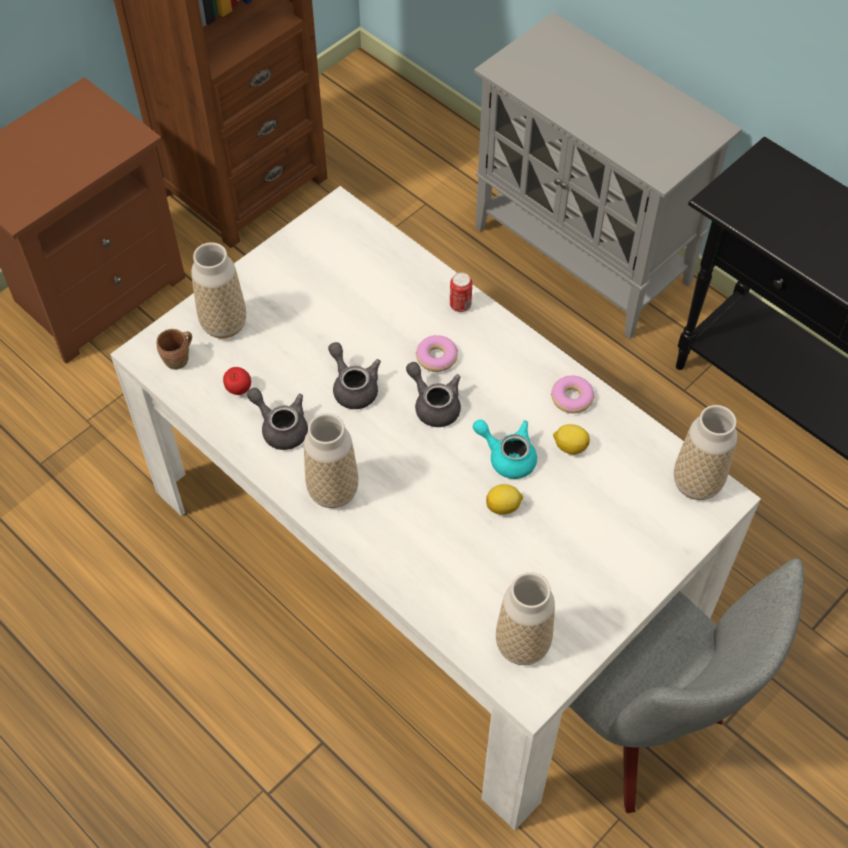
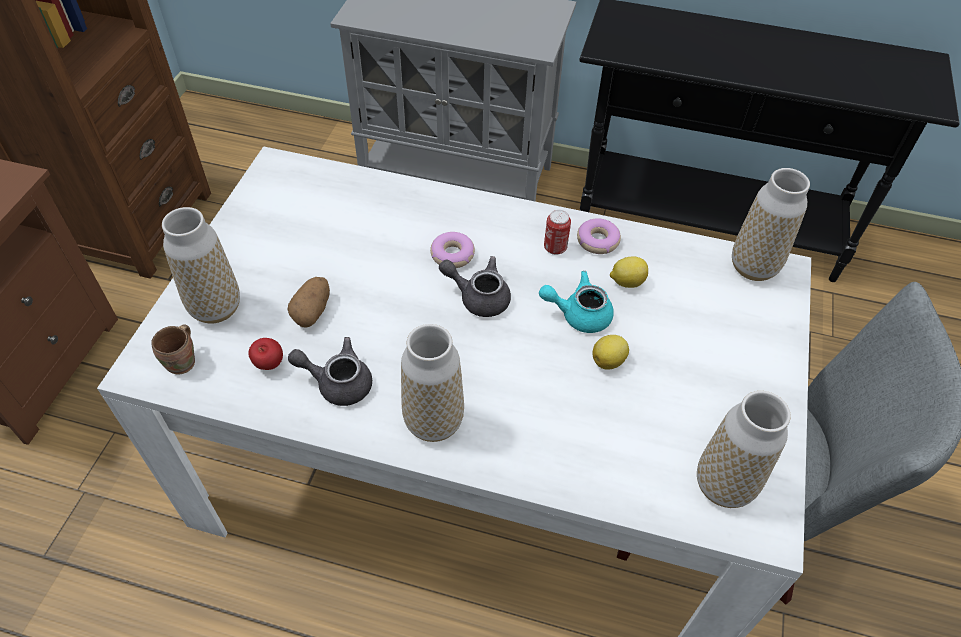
camera: 30 degrees left, 5 degrees down
grey teapot [328,342,381,409] -> none
can [450,272,472,312] -> can moved to [544,210,571,255]
none -> potato [287,277,330,328]

